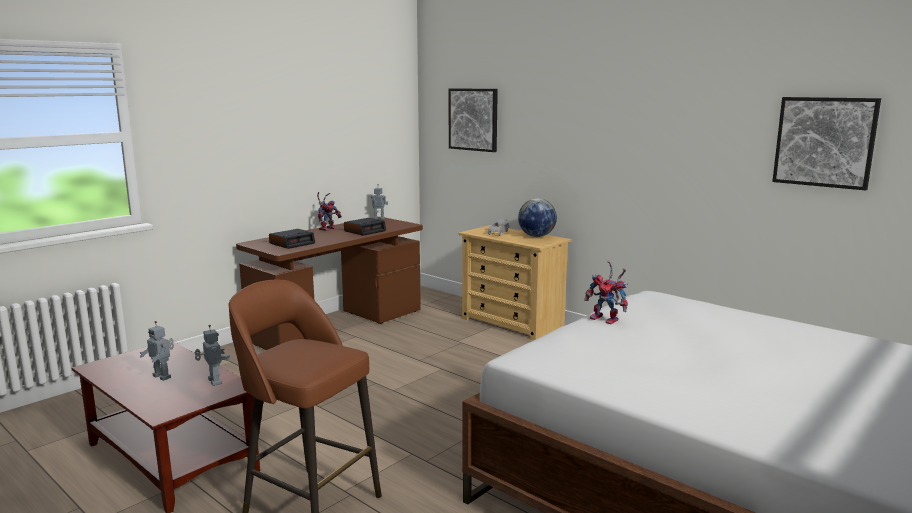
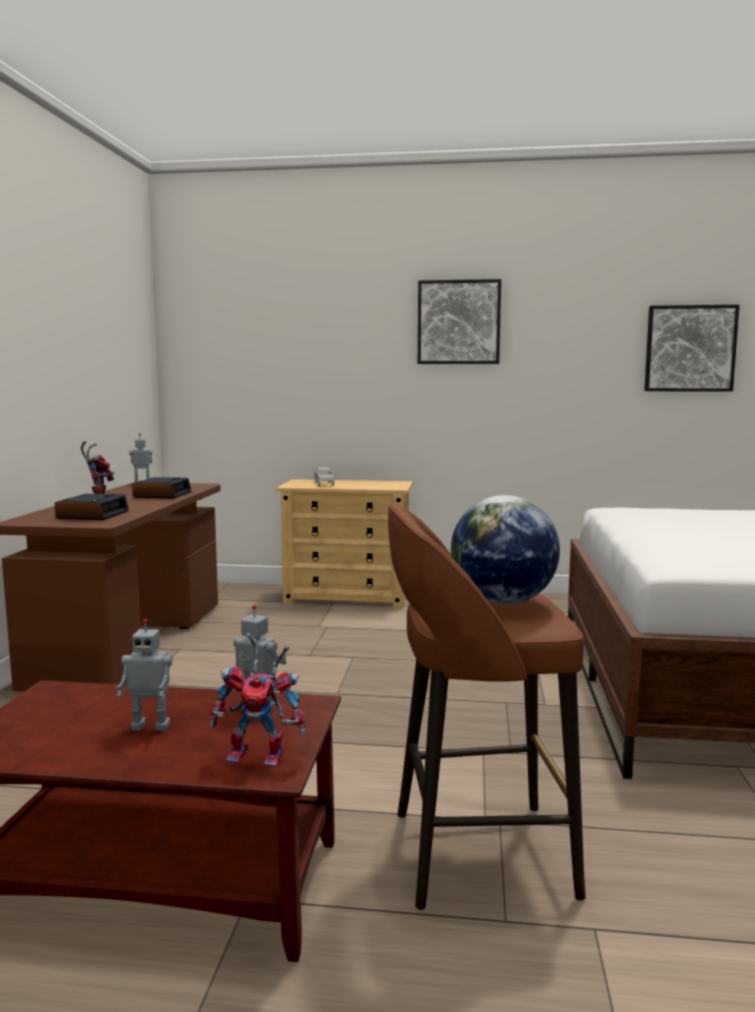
camera: 35 degrees left, 5 degrees down
picture [449,88,498,152] -> picture moved to [418,279,501,364]
globe [518,198,557,237] -> globe moved to [451,495,560,605]
toy robot [584,260,628,324] -> toy robot moved to [209,633,306,768]

